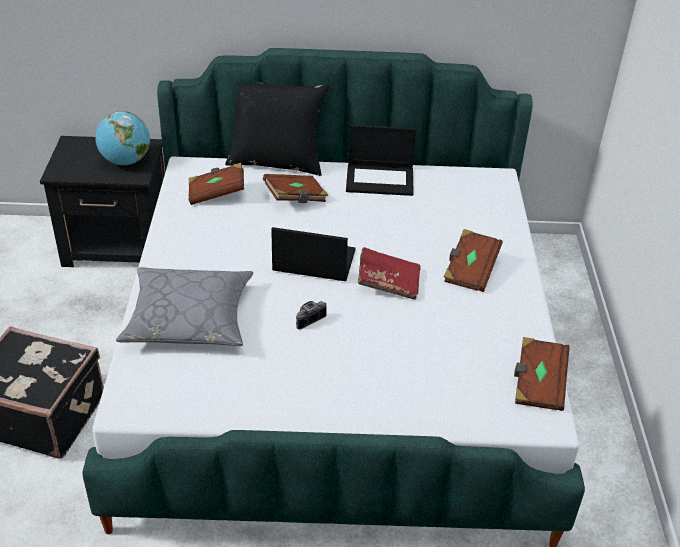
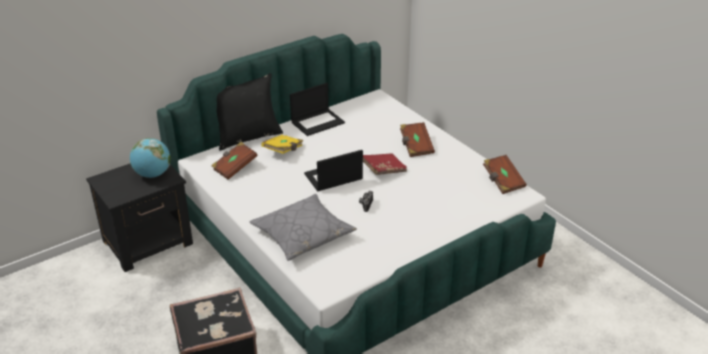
camera: 35 degrees left, 5 degrees down
brown book [263,174,328,203] -> yellow book [261,135,303,154]

